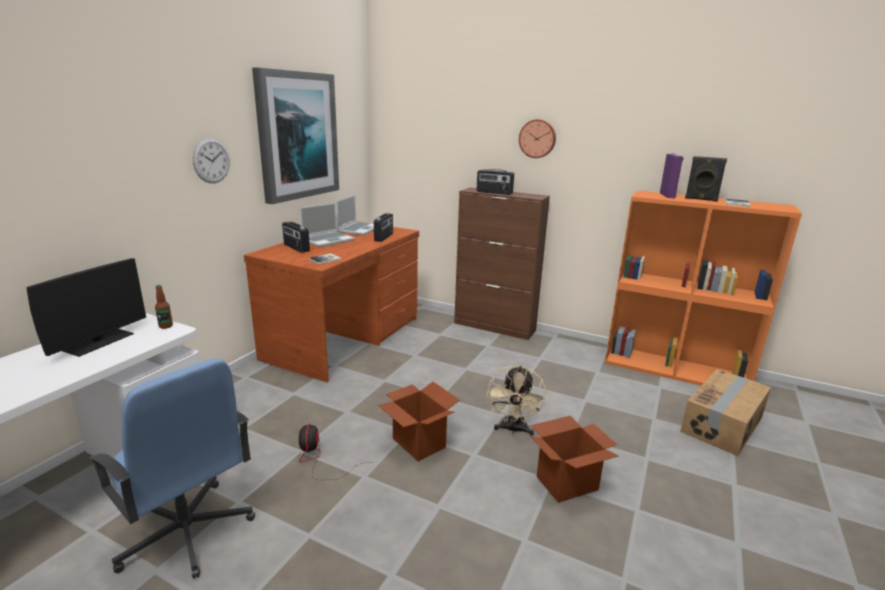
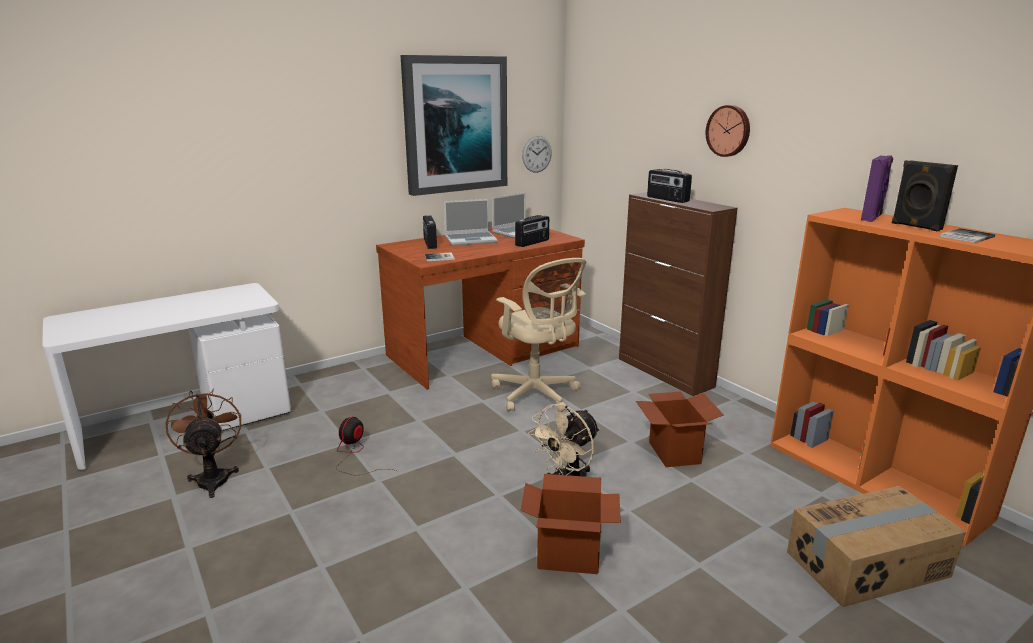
camera: 30 degrees right, 0 degrees up
monitor [26,258,146,357] -> none
blue office chair [88,358,255,578] -> brown fan [166,388,241,498]
bottle [155,285,173,329] -> none
wall clock [192,138,230,183] -> wall clock moved to [522,136,552,173]
cardboard box [378,382,460,461] -> cardboard box moved to [636,391,724,467]
none -> beige office chair [491,258,587,412]

